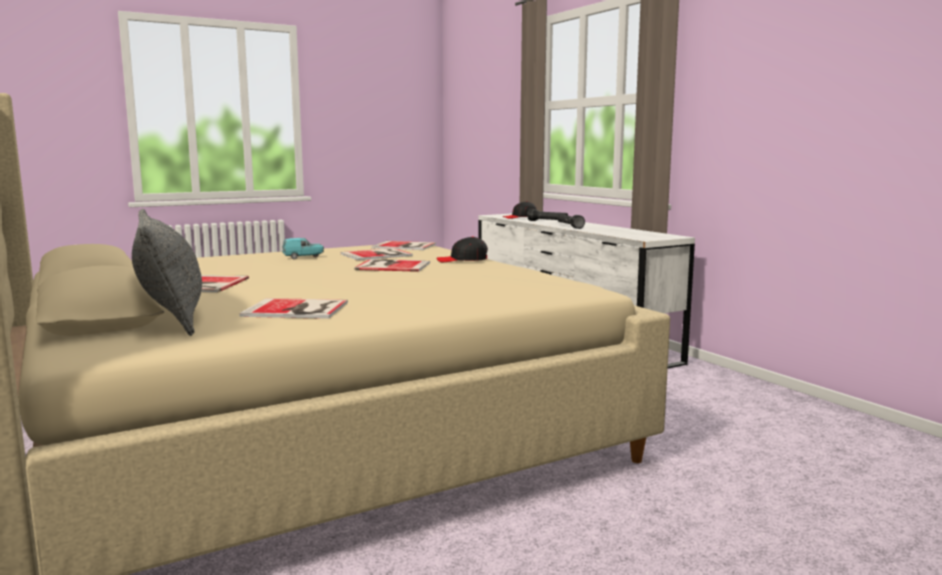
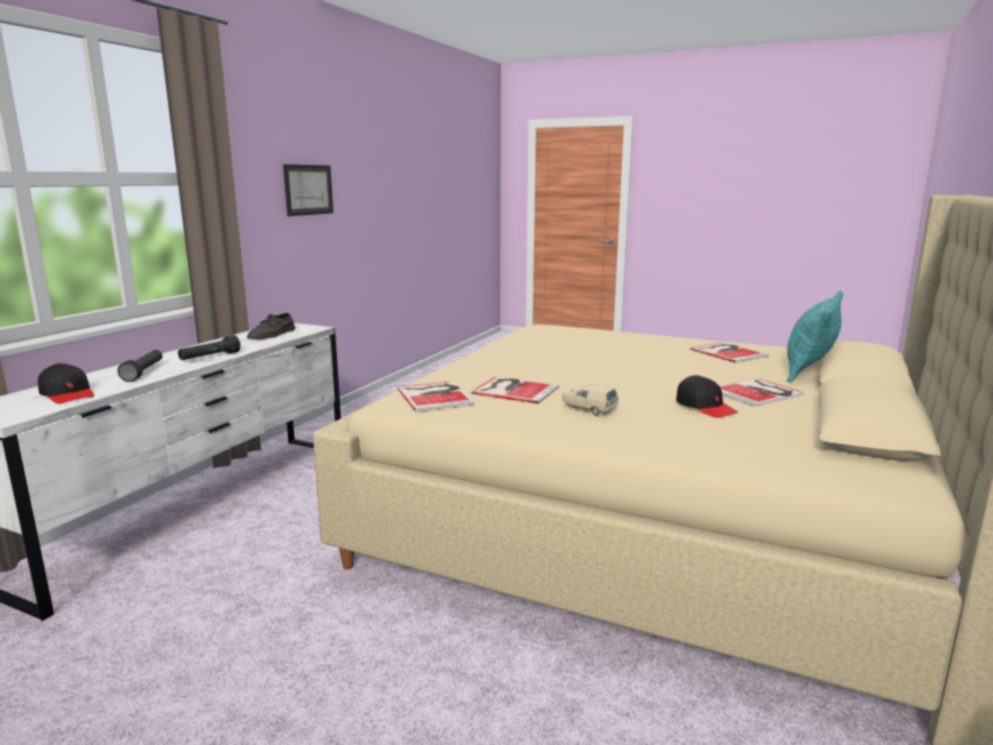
camera: 125 degrees left, 5 degrees up
grey pillow [132,209,202,336] -> turquoise pillow [787,291,843,382]
turquoise toy car [282,238,324,260] -> beige toy car [562,383,618,415]
book [354,259,430,272] -> none
black cap [437,236,488,262] -> black cap moved to [676,375,738,418]
none -> grey shoe [247,313,295,339]
none -> picture [283,164,333,216]

